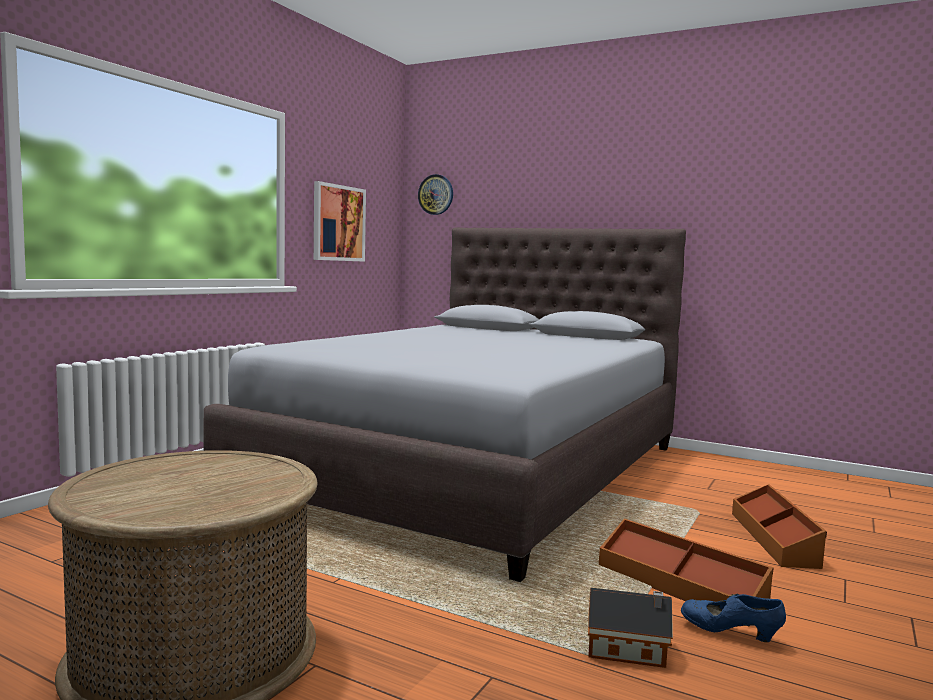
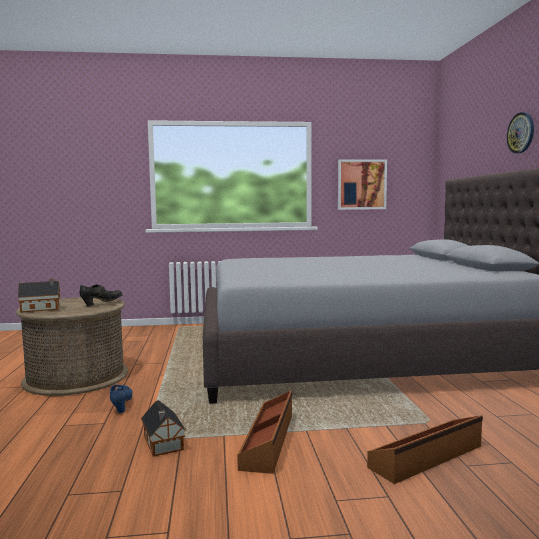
camera: 55 degrees right, 0 degrees up
wall clock [418,174,453,215] -> wall clock moved to [507,112,534,154]
blue shoe [681,594,786,642] -> blue shoe moved to [110,385,133,413]
none -> toy house [18,279,60,313]
none -> black shoe [79,284,123,307]

